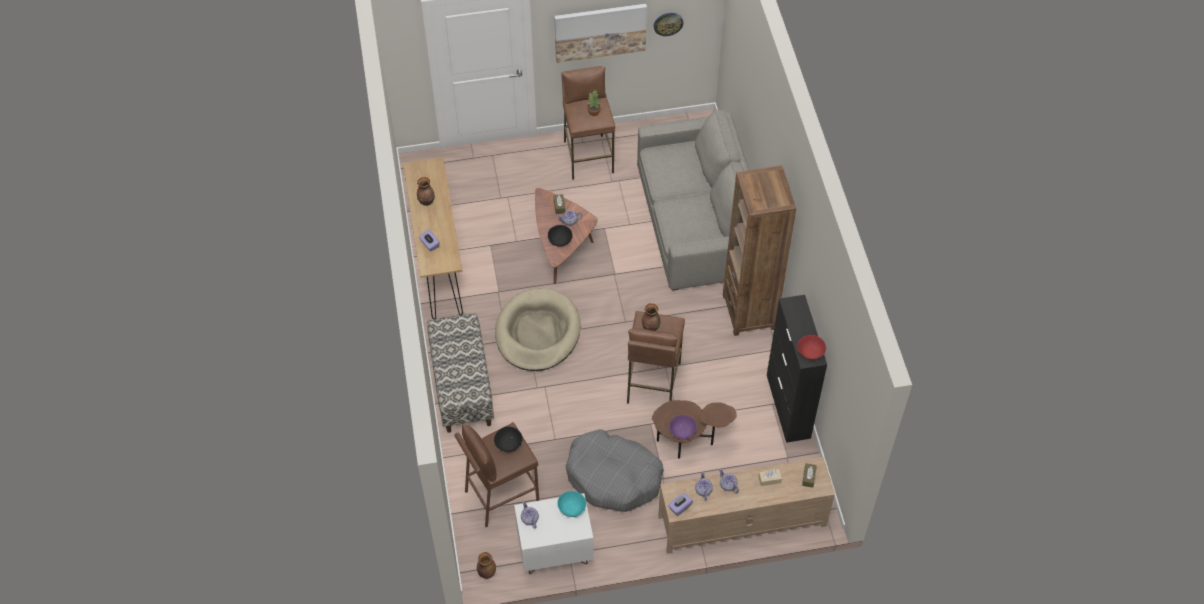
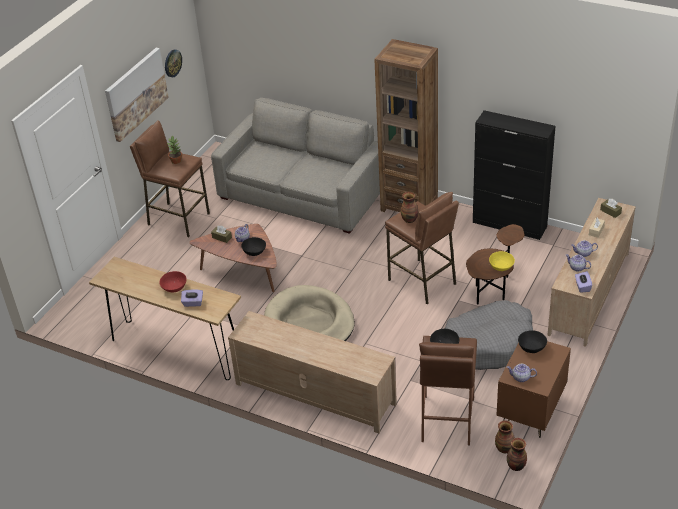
camera: 50 degrees left, 15 degrees down
vase [417,177,435,206] -> vase moved to [495,421,515,453]
bench [427,313,494,433] -> beige tv stand [228,311,397,434]
white nightstand [514,493,594,574] -> brown nightstand [496,341,571,438]
turquoise bowl [557,491,586,517] -> black bowl [518,330,547,353]
purple bowl [669,415,697,439] -> yellow bowl [489,251,515,271]
red bowl [797,335,826,360] -> red bowl moved to [159,271,187,292]

